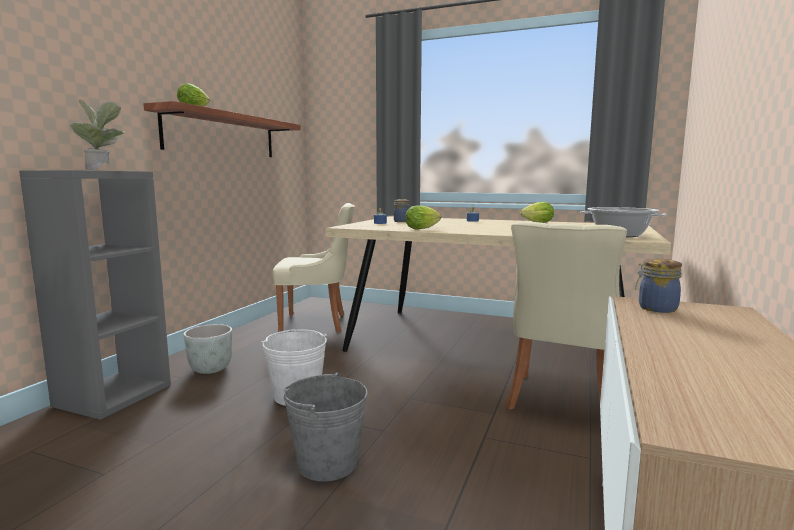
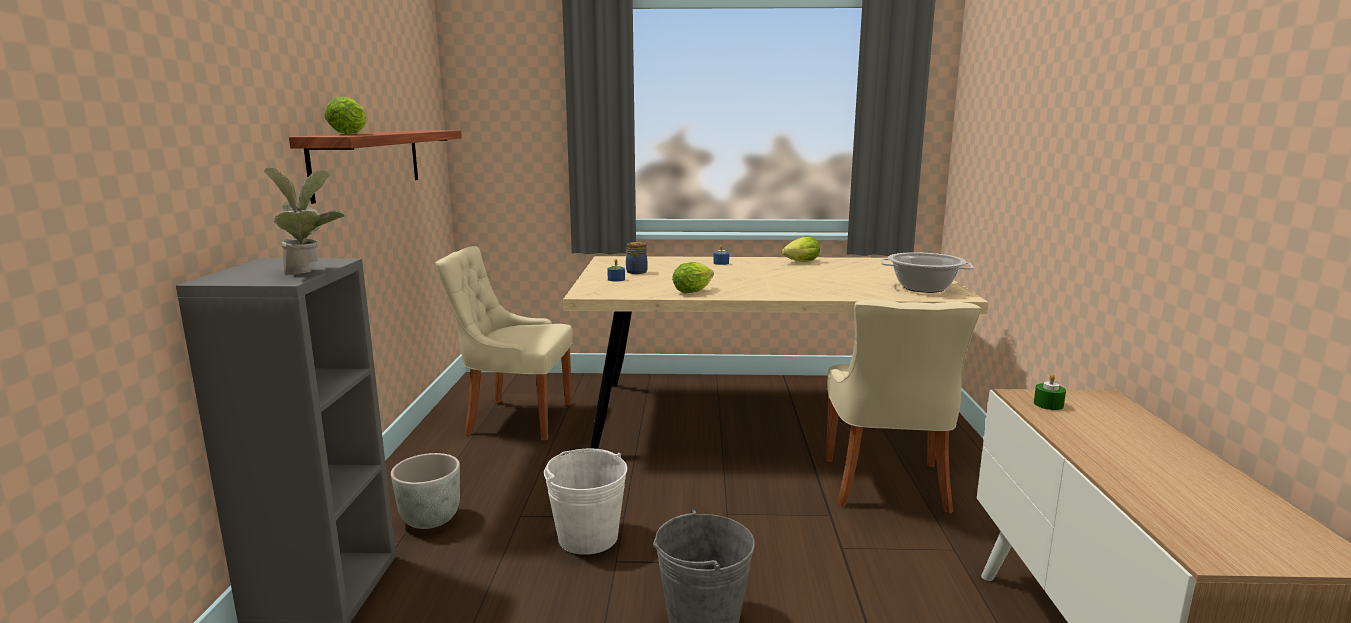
camera: 20 degrees left, 5 degrees up
beige chair [273,203,355,333] -> beige chair turned 150 degrees counterclockwise [435,246,573,441]
jar [635,259,682,313] -> green candle [1034,374,1066,410]

